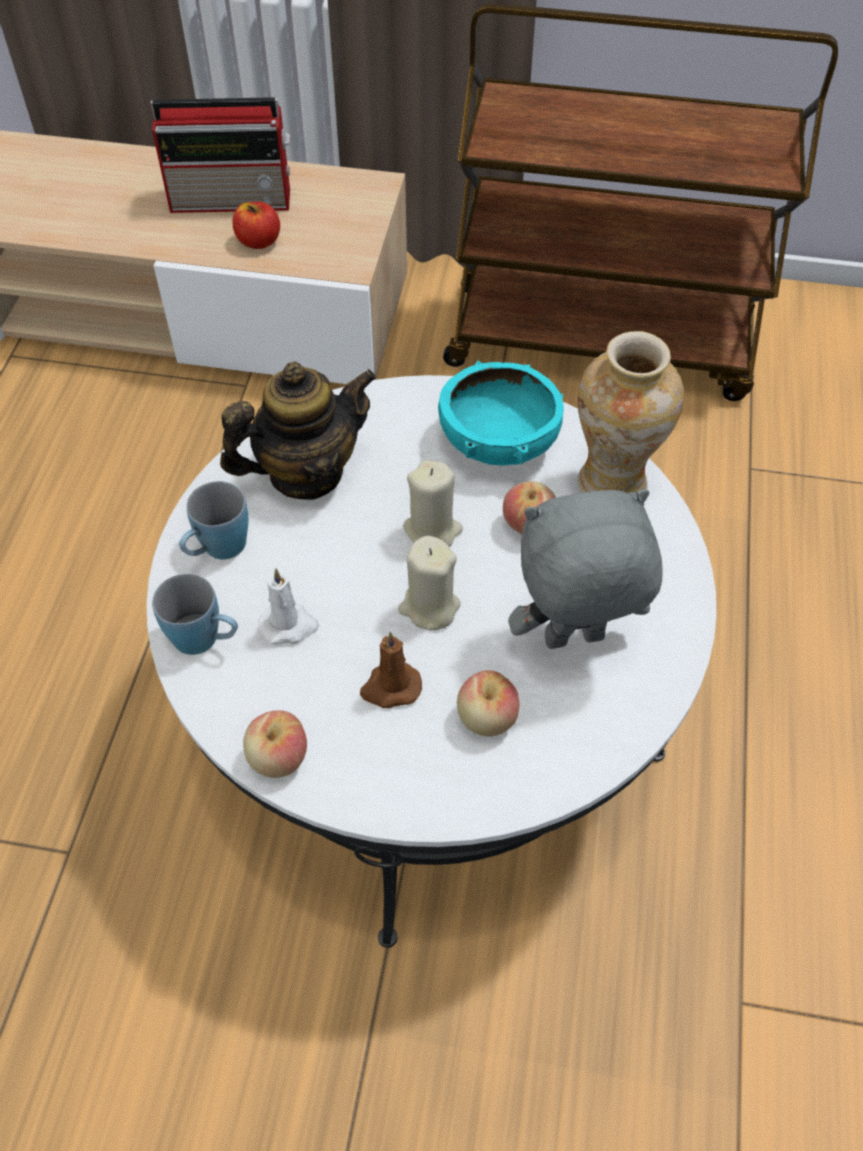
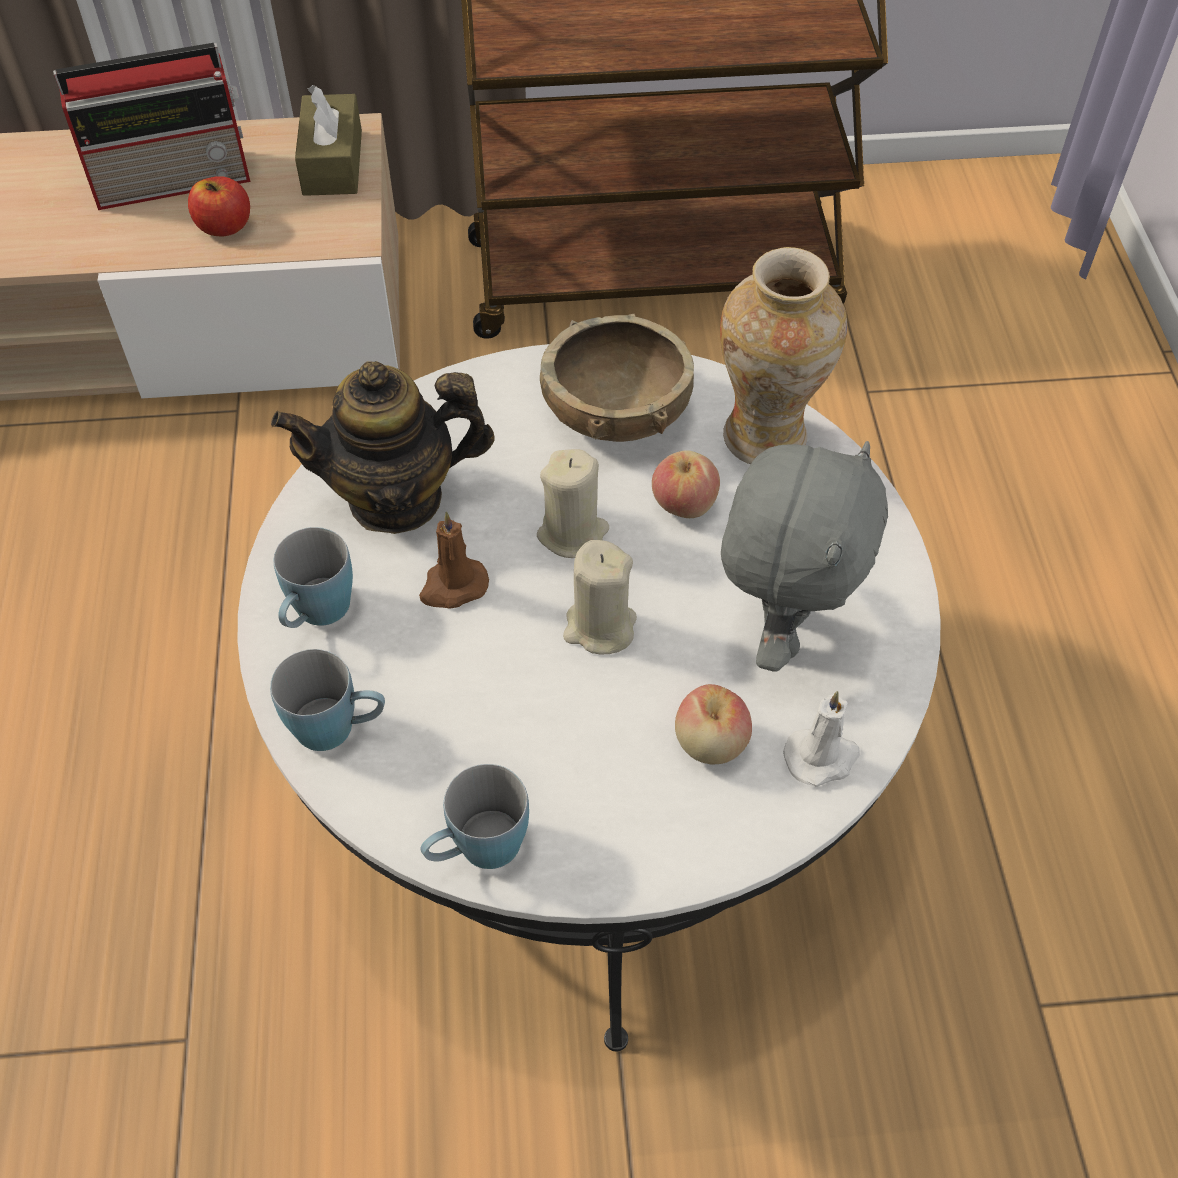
camera: 15 degrees left, 0 degrees up
teapot [220,362,377,500] -> teapot turned 150 degrees counterclockwise [271,361,495,534]
apple [243,710,307,778] -> blue mug [420,764,529,869]
white candle [258,568,320,645] -> white candle moved to [783,691,860,787]
brown candle [360,632,422,708] -> brown candle moved to [419,512,489,609]
turquoise bowl [438,360,564,466] -> brown bowl [540,314,694,442]
grey plush toy [508,489,663,649] -> grey plush toy turned 135 degrees clockwise [721,441,888,672]
none -> brown tissue box [295,85,362,196]

